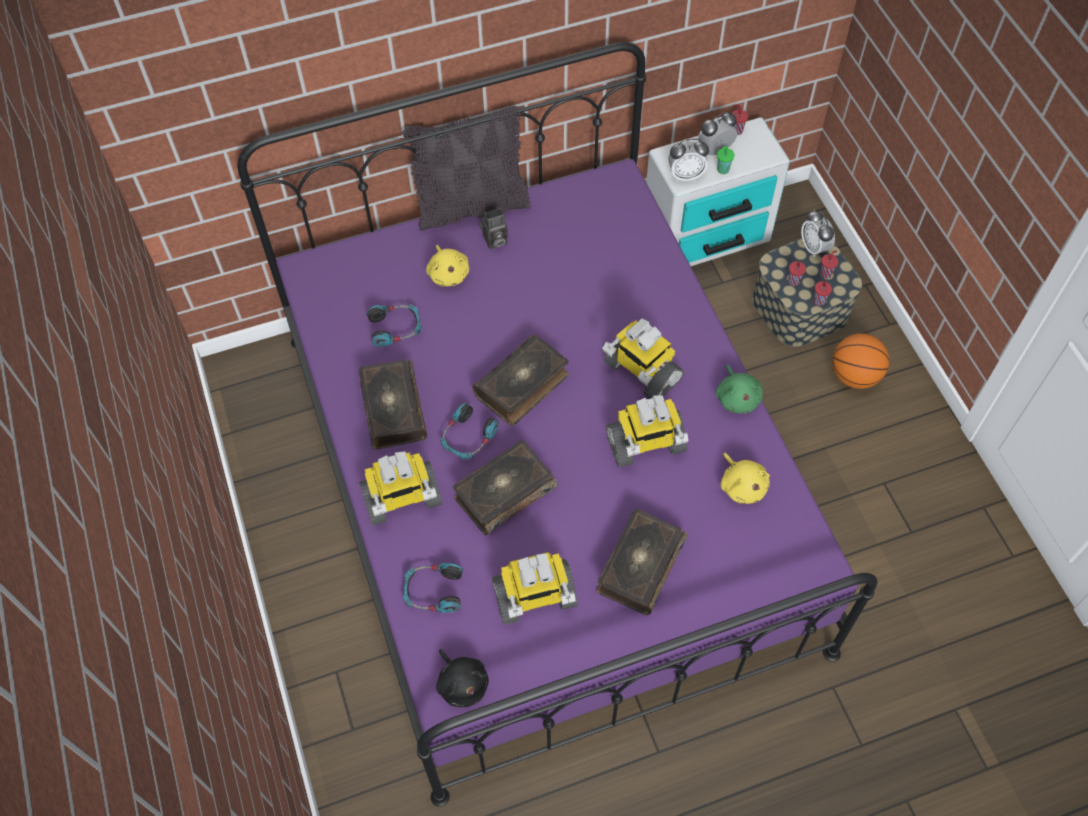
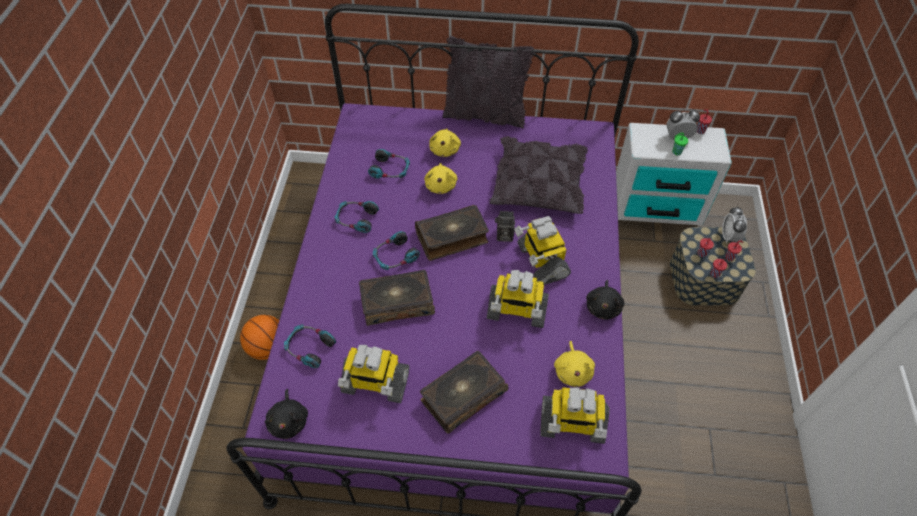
camera: 25 degrees right, 5 degrees down
book [359,360,427,450] -> headphones [334,201,379,233]
toy robot [359,452,443,526] -> toy robot moved to [540,387,610,444]
camera [479,208,508,249] -> camera moved to [495,211,515,242]
alarm clock [668,139,709,181] -> none
green plush toy [716,365,763,414] -> black plush toy [586,280,624,320]
basketball [832,333,889,389] -> basketball moved to [240,315,279,360]
none -> yellow plush toy [424,163,457,194]
none -> black pillow [490,136,588,214]

